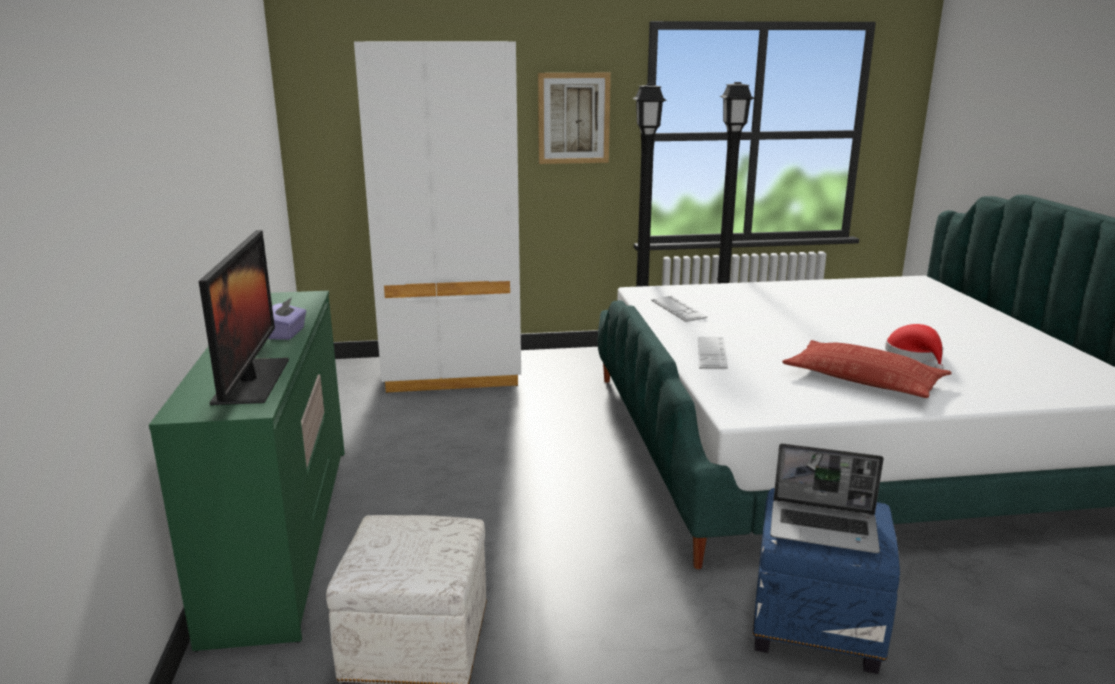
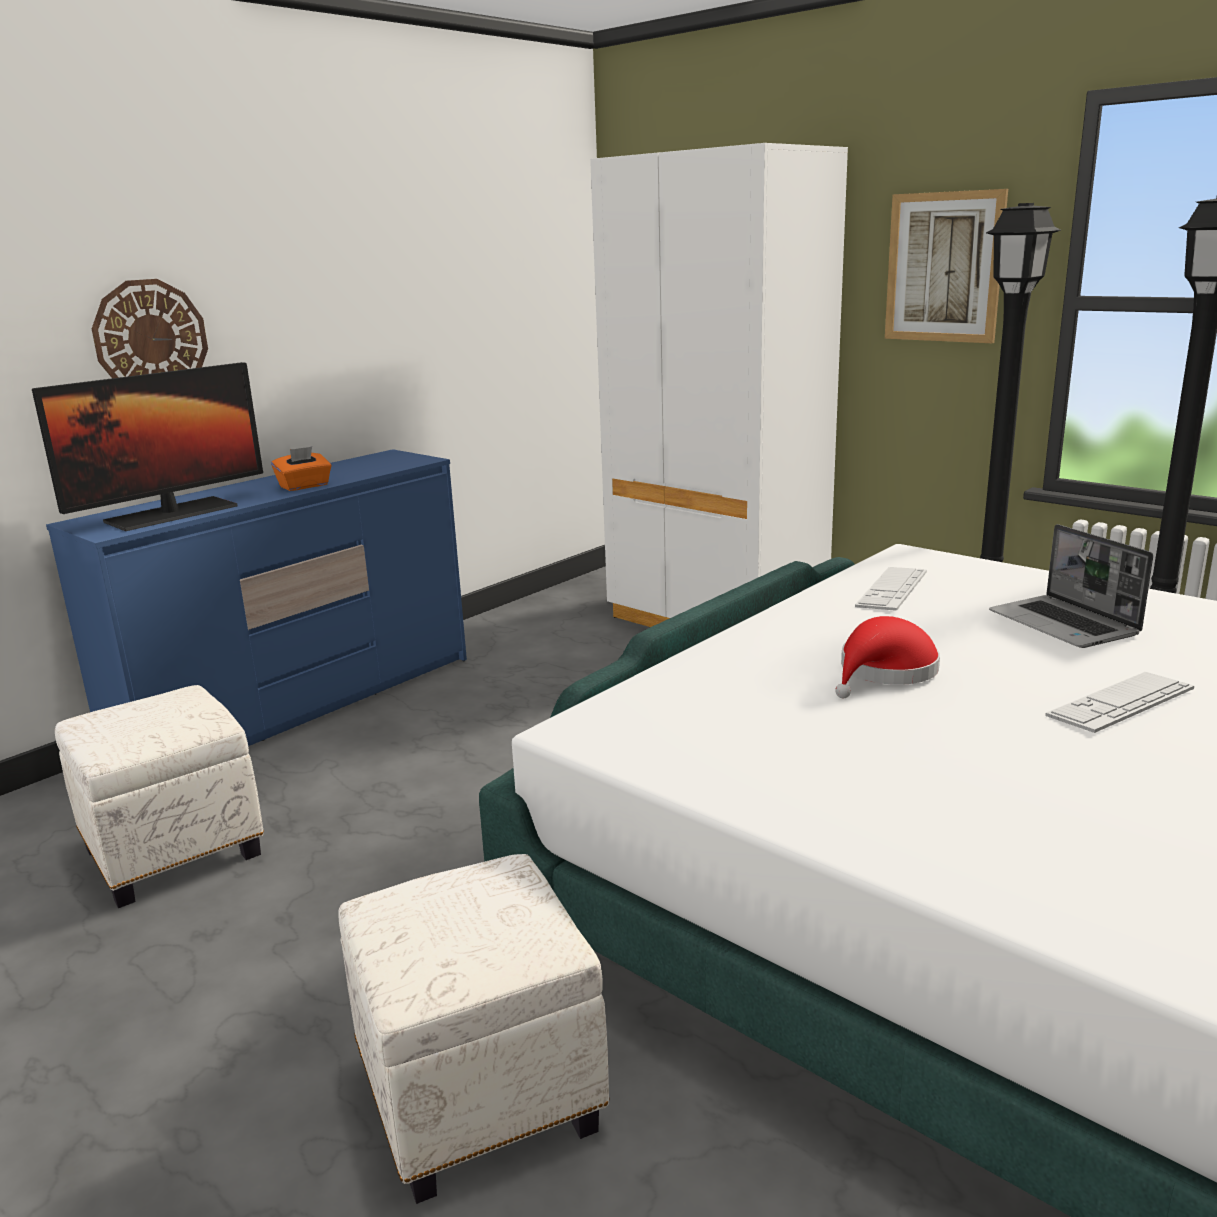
camera: 50 degrees right, 0 degrees up
green dresser [149,291,345,652] -> blue dresser [46,449,467,746]
purple tissue box [269,297,307,340] -> orange tissue box [271,446,332,491]
keyboard [698,337,728,369] -> keyboard moved to [1045,672,1194,733]
blue ottoman [753,488,900,674] -> white ottoman [338,854,609,1204]
laptop [770,443,884,553] -> laptop moved to [989,524,1153,648]
pillow [782,340,952,398] -> none
red hat [885,324,944,370] -> red hat moved to [835,616,940,698]
none -> wall clock [92,279,208,378]

